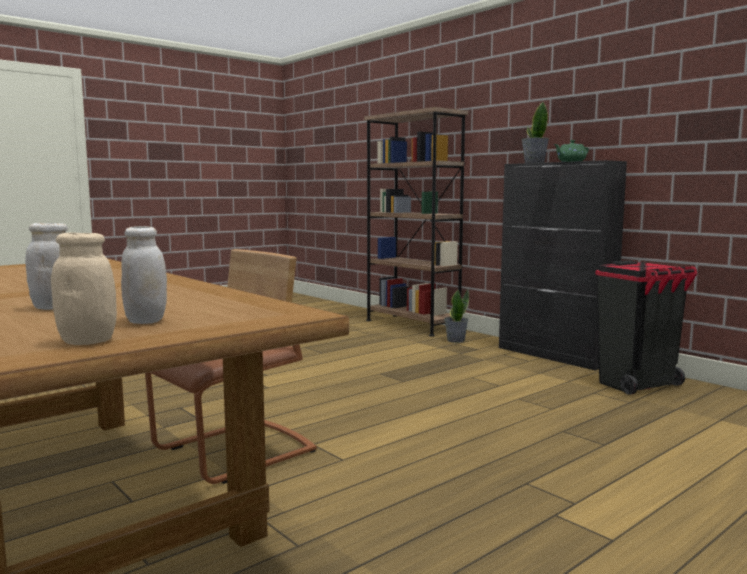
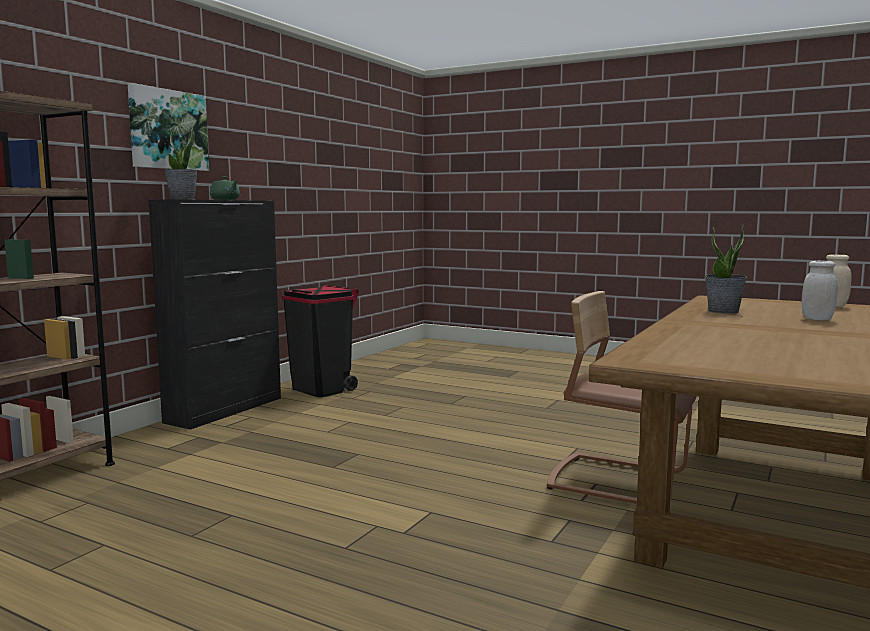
camera: 110 degrees left, 0 degrees up
white jar [121,226,167,324] -> none
potted plant [444,289,469,343] -> potted plant moved to [705,224,747,314]
none -> picture [128,83,209,171]

